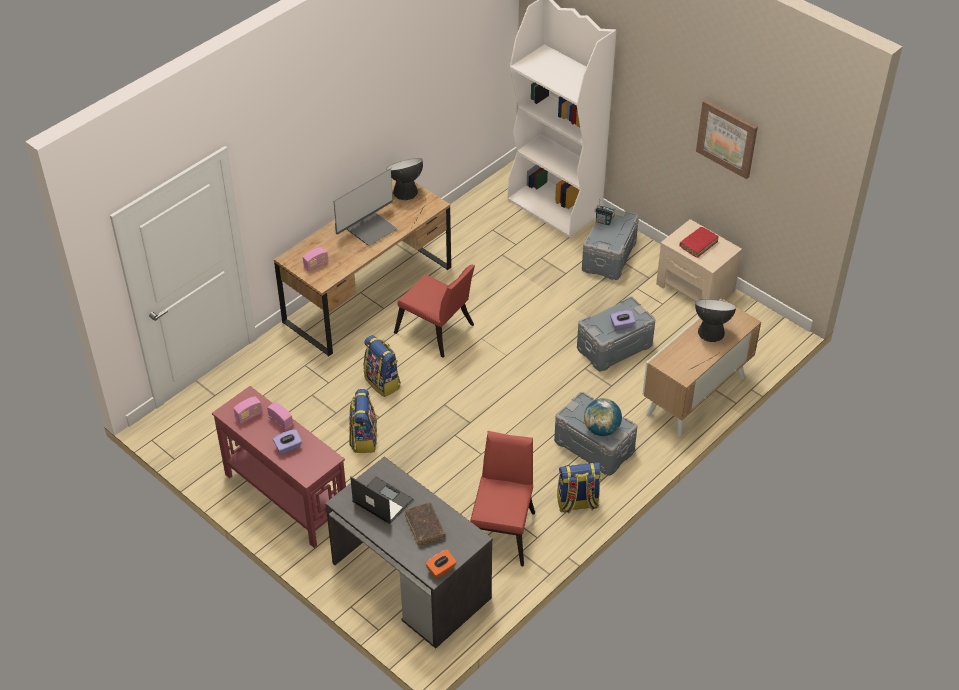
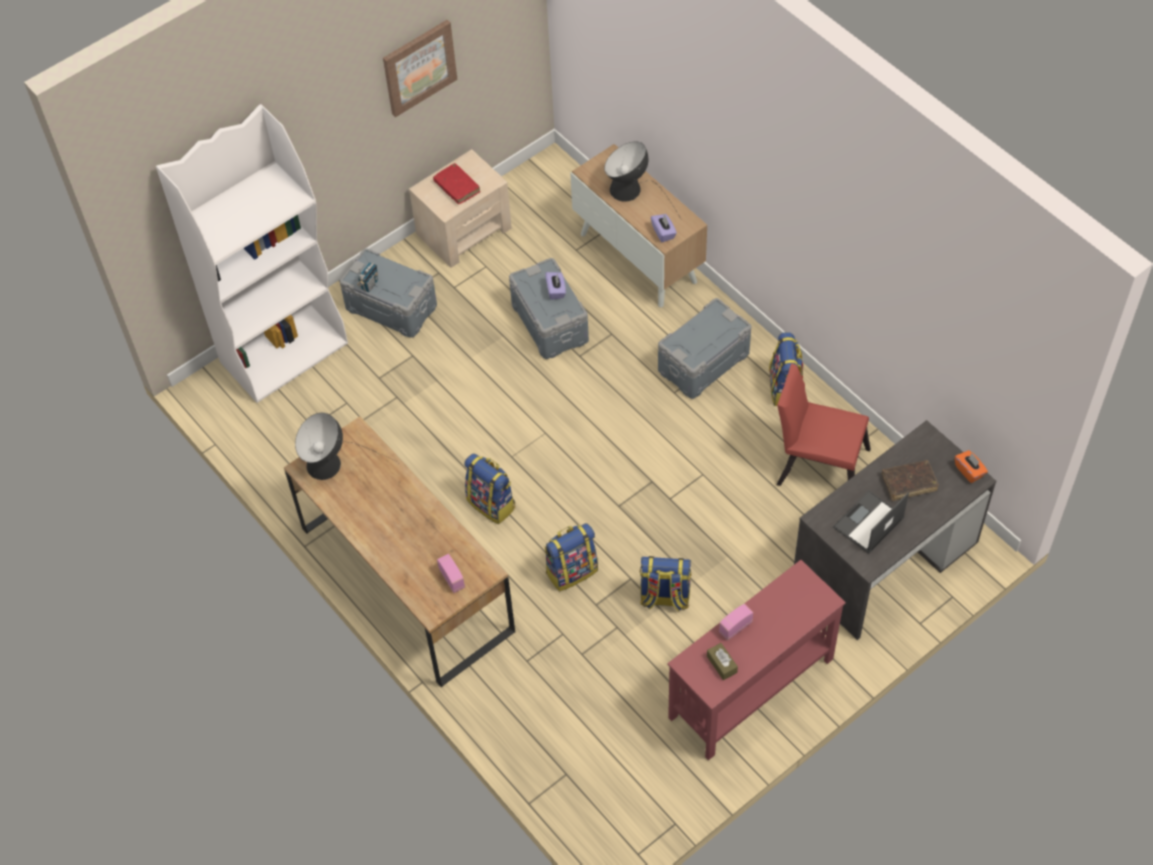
camera: 80 degrees left, 10 degrees up
radio [233,396,262,424] -> brown tissue box [707,643,738,680]
purple tissue box [273,429,302,455] -> purple tissue box moved to [651,214,677,242]
monitor [334,169,397,246] -> none
red chair [394,265,475,358] -> backpack [464,454,515,524]
globe [584,398,622,436] -> none

